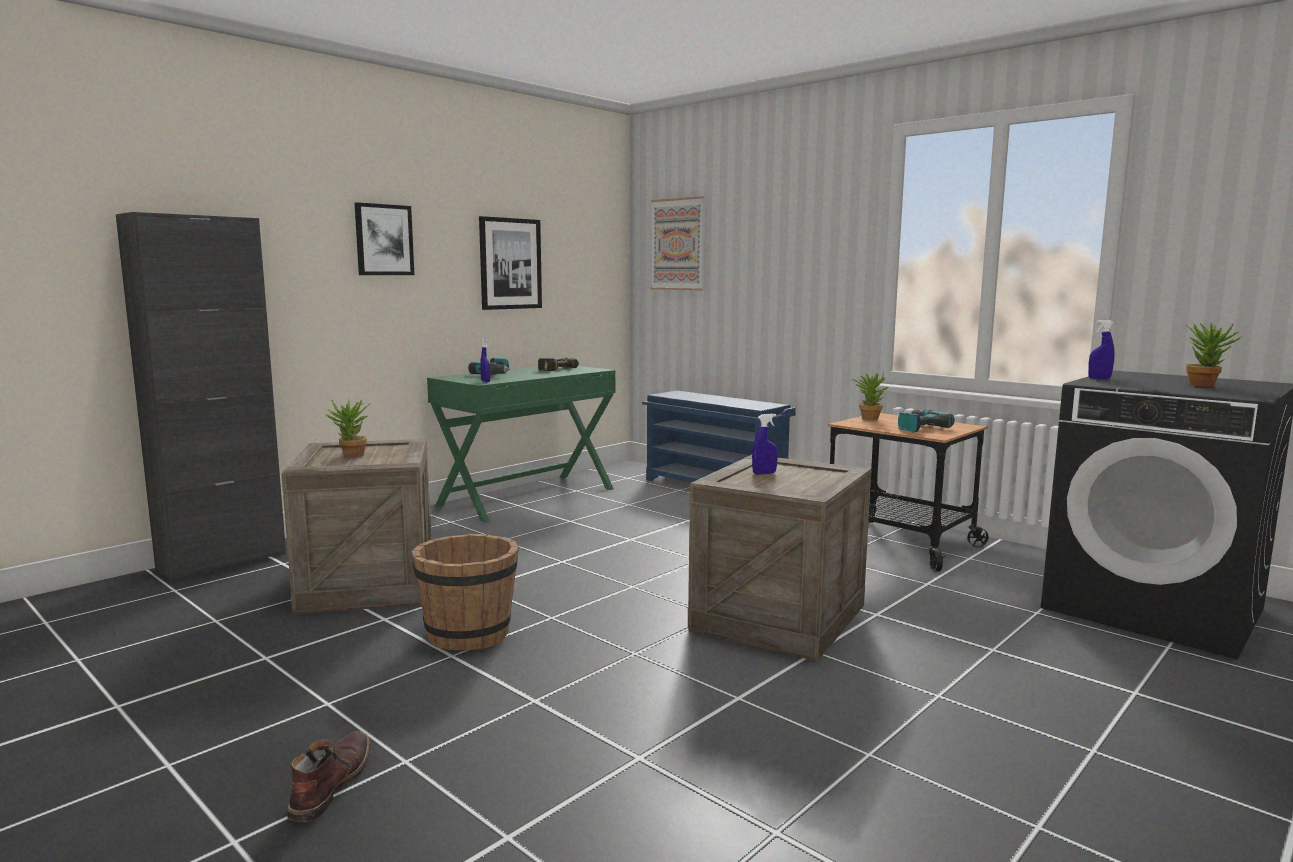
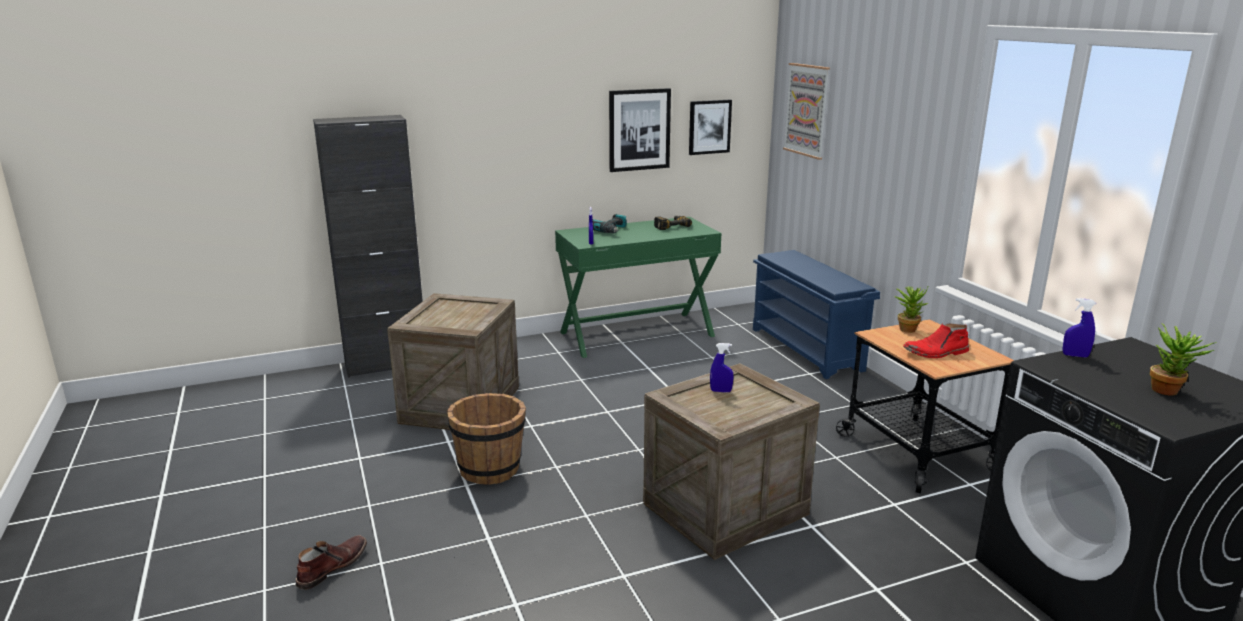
camera: 25 degrees right, 10 degrees up
potted plant [324,400,370,458] -> none
picture [355,202,414,275] -> picture moved to [689,100,732,155]
power drill [898,410,955,432] -> red boot [903,323,969,358]

